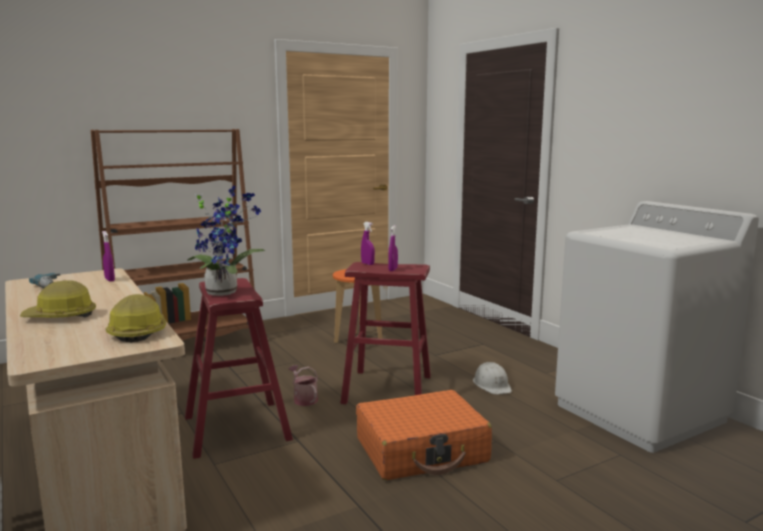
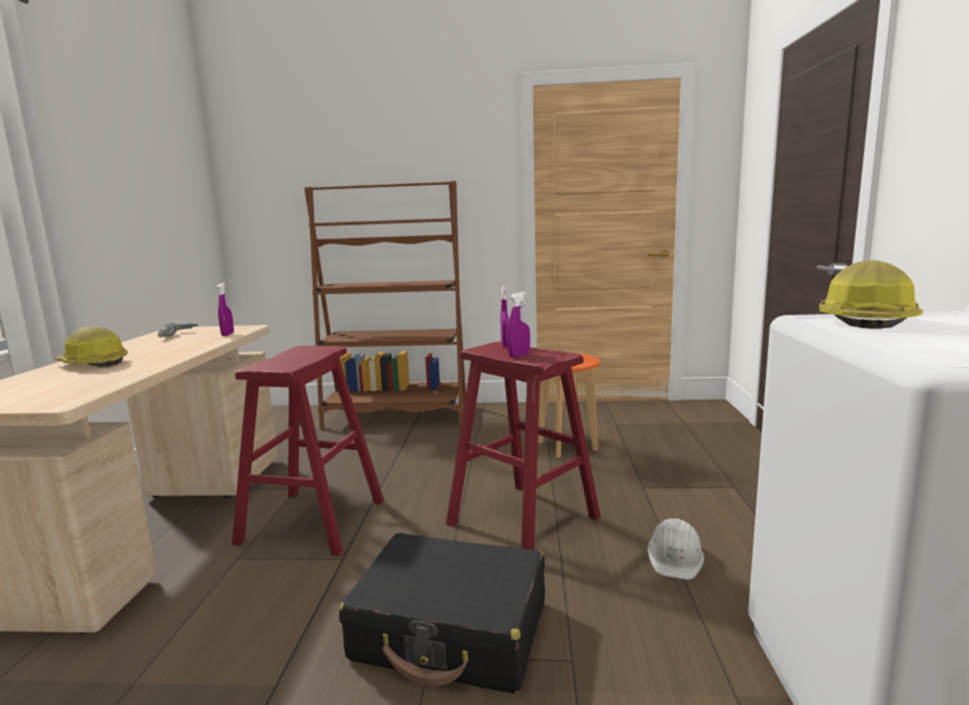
camera: 35 degrees right, 0 degrees up
hard hat [106,294,166,342] -> hard hat moved to [819,260,923,329]
potted plant [188,186,266,296] -> none
watering can [288,365,318,406] -> none
orange suitcase [356,390,492,480] -> black suitcase [339,533,545,694]

